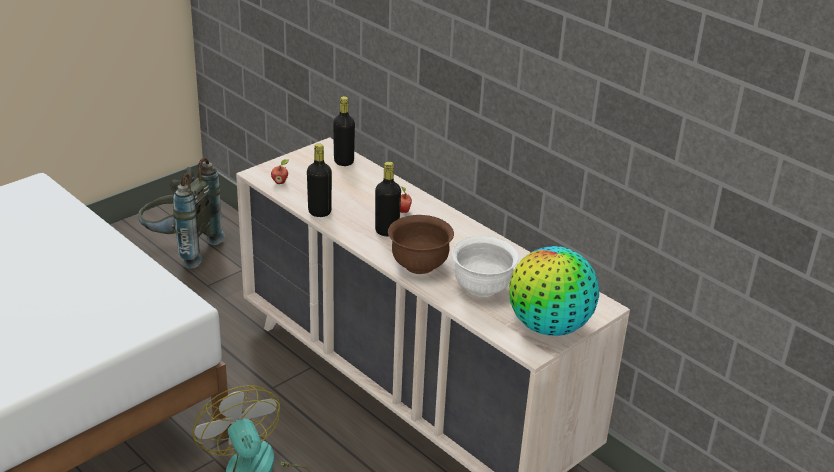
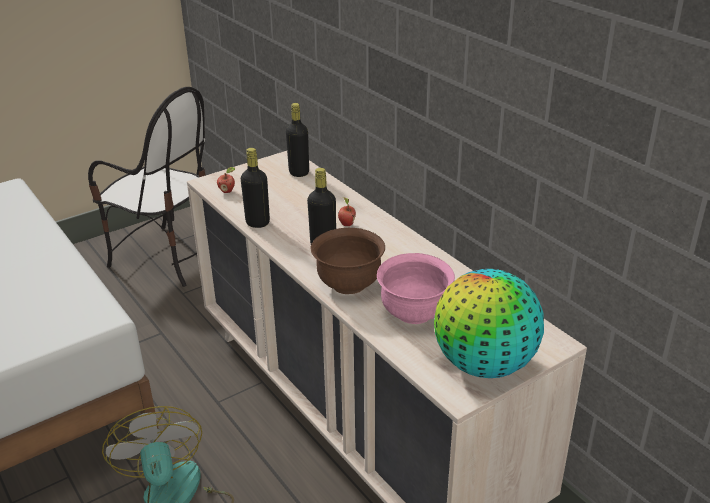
camera: 10 degrees right, 0 degrees up
grey backpack [138,158,225,269] -> chair [88,87,206,287]
white bowl [452,235,519,297] -> pink bowl [377,253,455,324]

